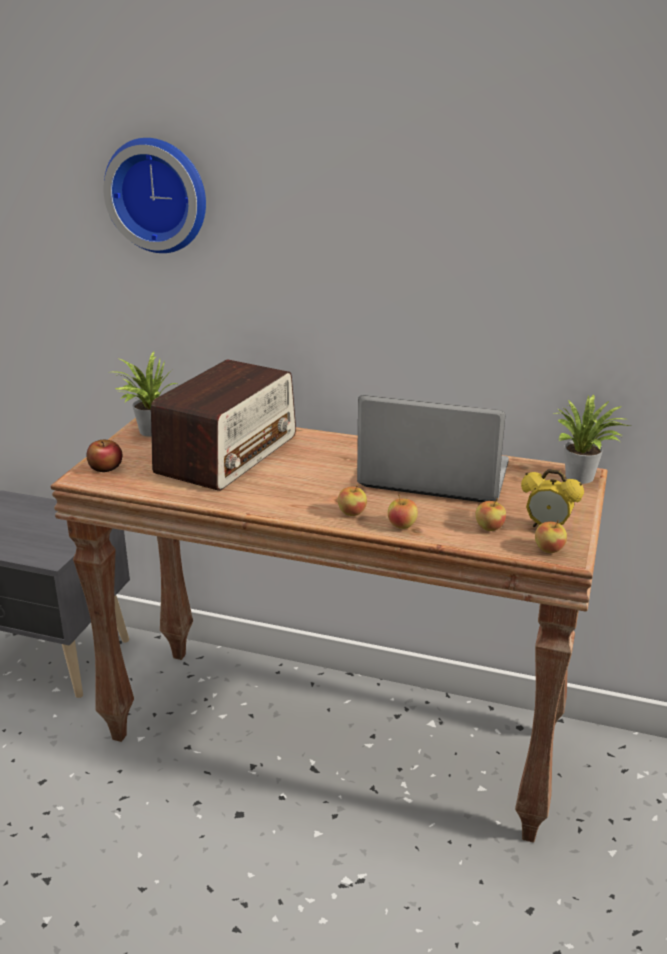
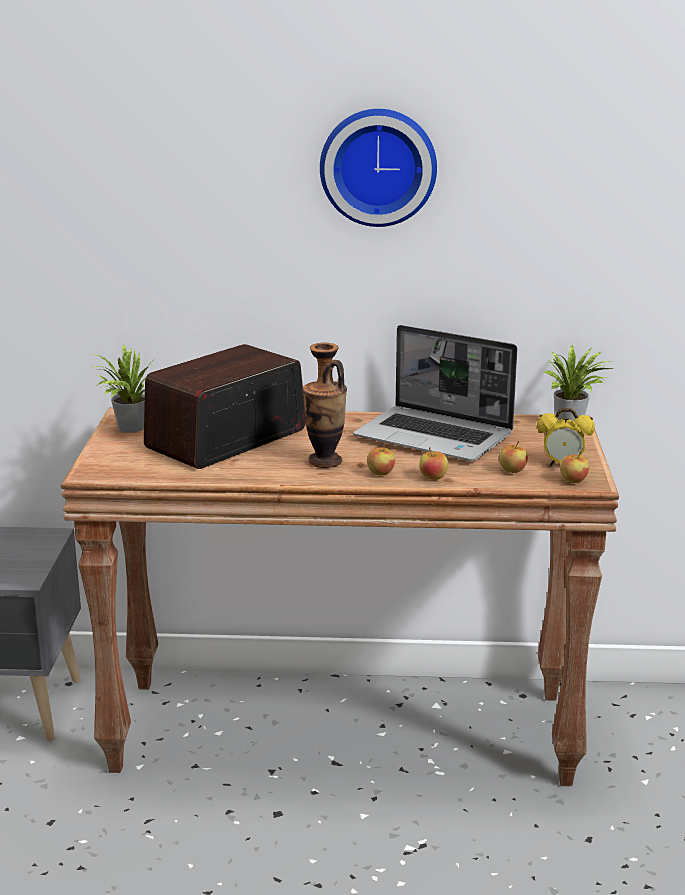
camera: 15 degrees left, 5 degrees down
apple [87,440,123,472] -> none
wall clock [103,138,206,253] -> wall clock moved to [320,109,437,227]
radio [151,360,296,491] -> radio turned 150 degrees counterclockwise [144,344,306,469]
laptop [357,395,509,502] -> laptop turned 150 degrees counterclockwise [353,325,517,461]
none -> vase [302,343,347,468]

